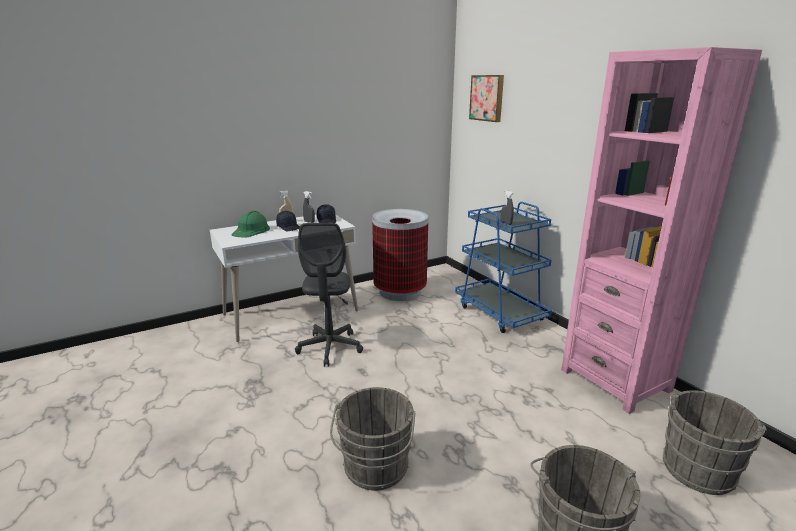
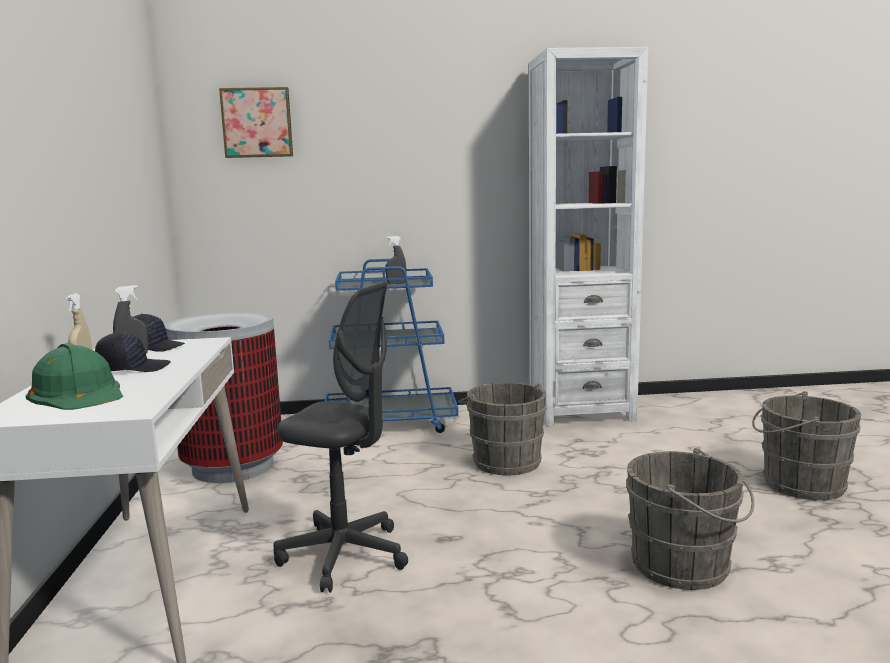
camera: 65 degrees left, 10 degrees down
pink bookcase [561,47,762,414] -> white bookcase [529,47,648,426]
grey bucket [663,390,767,495] -> grey bucket moved to [458,382,547,475]

